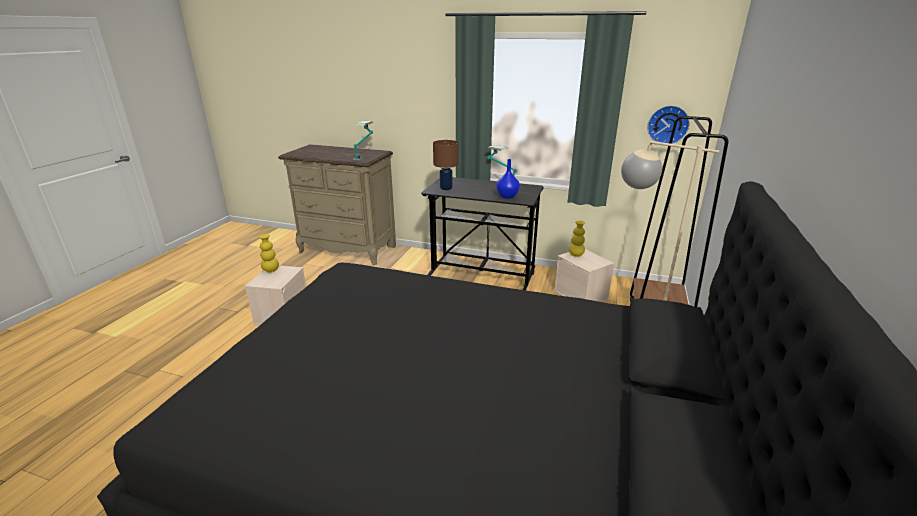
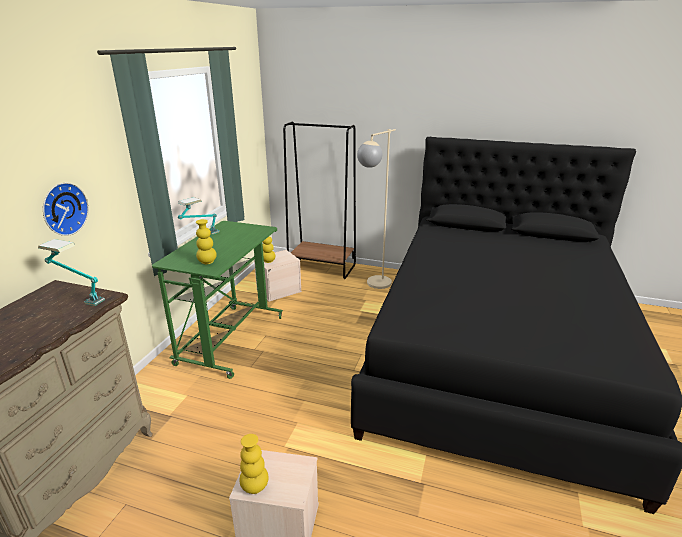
camera: 90 degrees left, 0 degrees up
black desk [421,177,544,290] -> green desk [152,221,283,379]
brown table lamp [433,140,458,190] -> yellow vase [196,219,217,264]
blue vase [496,159,520,199] -> none
wall clock [647,105,690,144] -> wall clock moved to [43,182,89,236]

